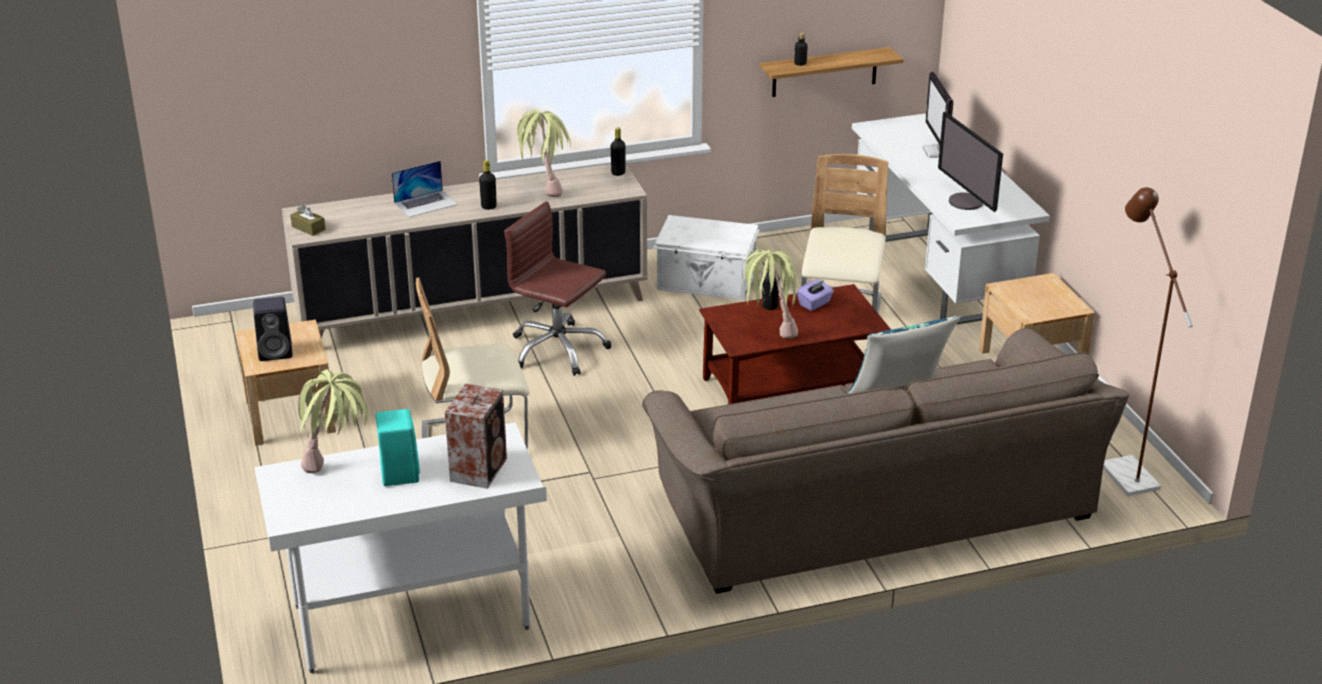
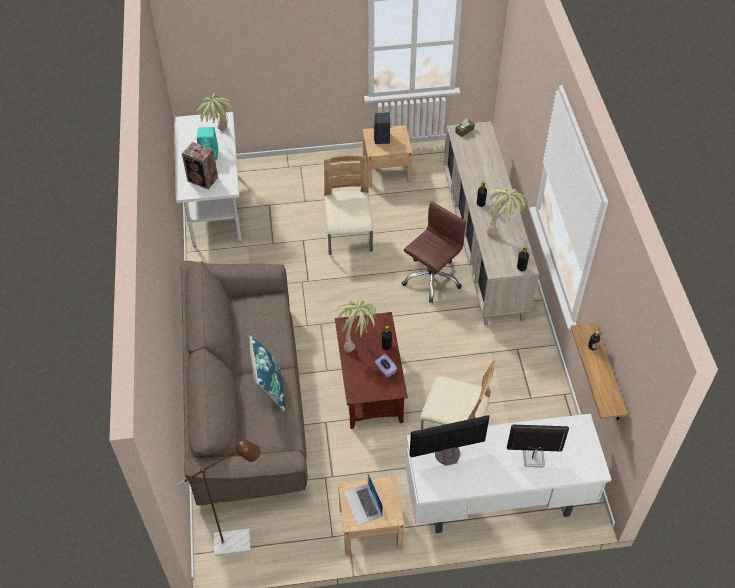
camera: 100 degrees right, 20 degrees up
laptop [392,161,458,217] -> laptop moved to [344,473,383,526]
white storage box [653,215,760,300] -> none

